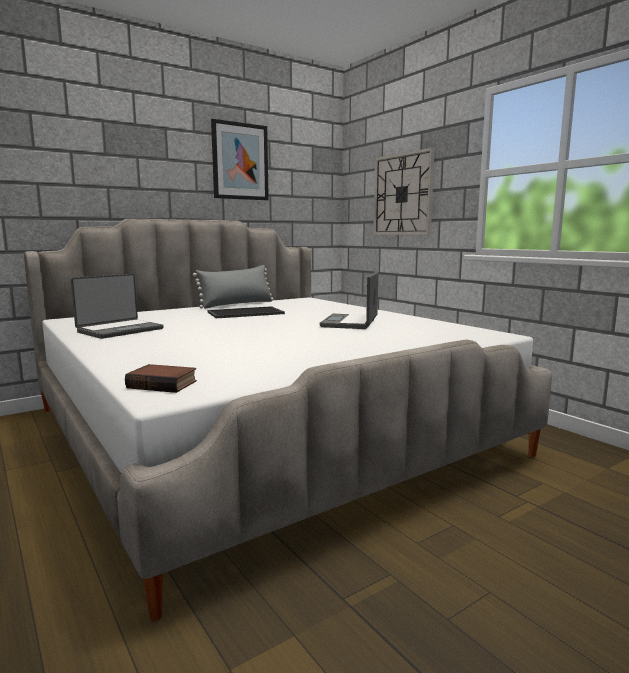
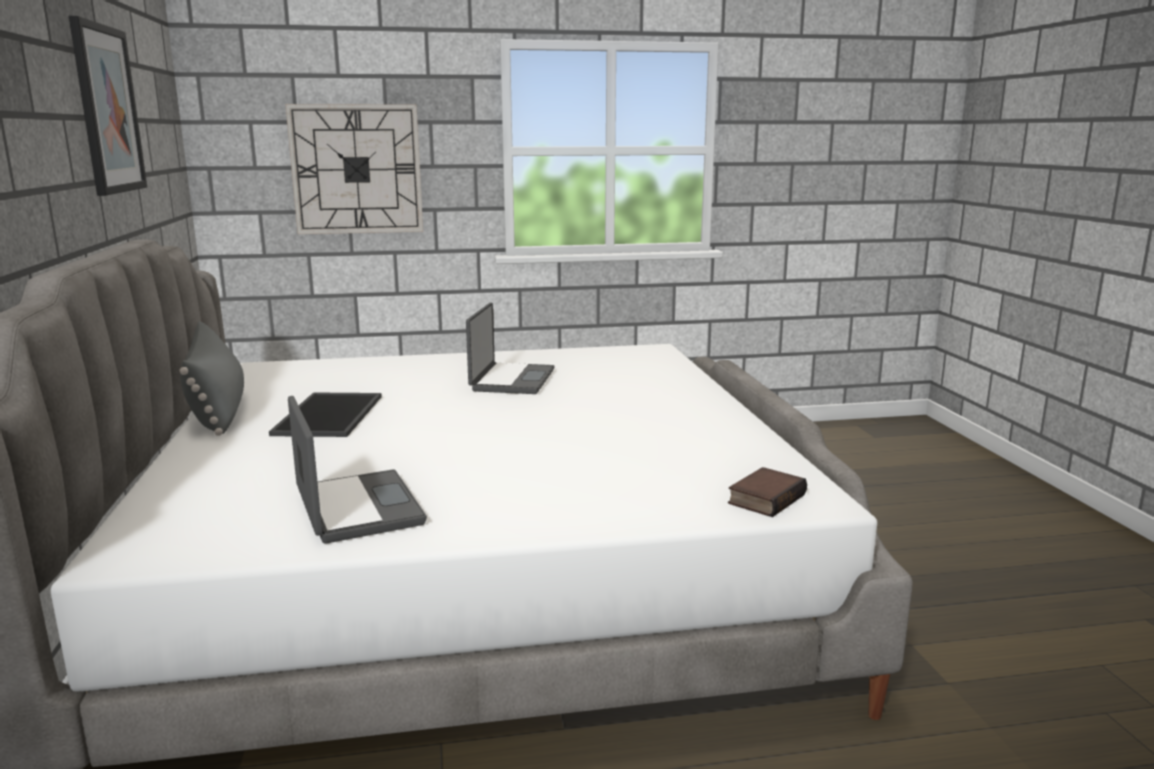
camera: 65 degrees left, 5 degrees up
laptop [319,272,378,329] -> laptop turned 120 degrees counterclockwise [466,303,555,394]

